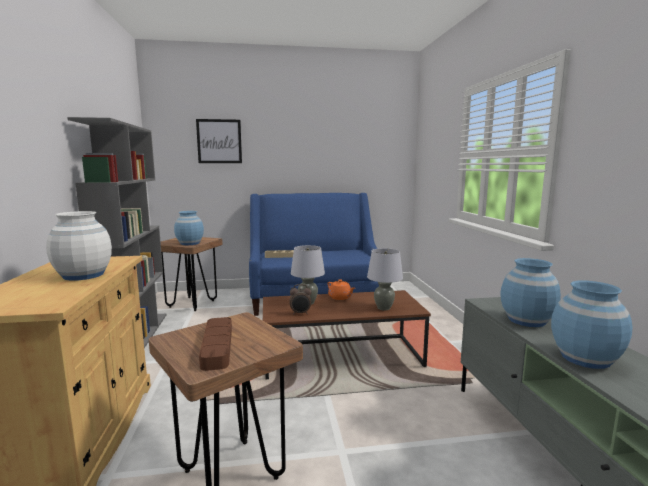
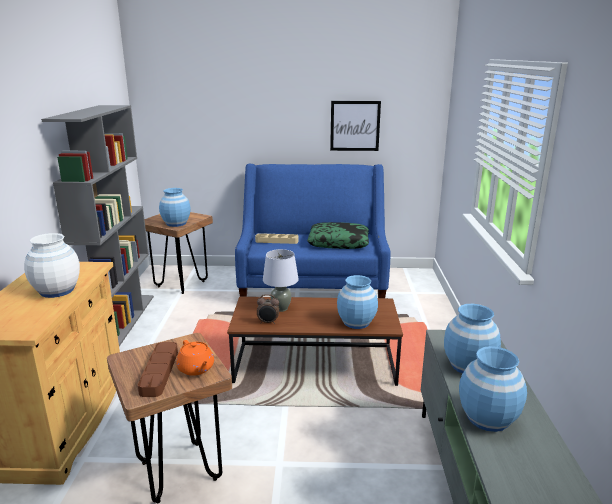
camera: 10 degrees right, 10 degrees up
picture [196,119,242,163] -> picture moved to [330,101,381,151]
orange teapot [327,279,355,300] -> orange teapot moved to [176,340,214,376]
grey table lamp [367,248,403,311] -> blue vase [337,275,378,329]
none -> pillow [307,222,369,249]

